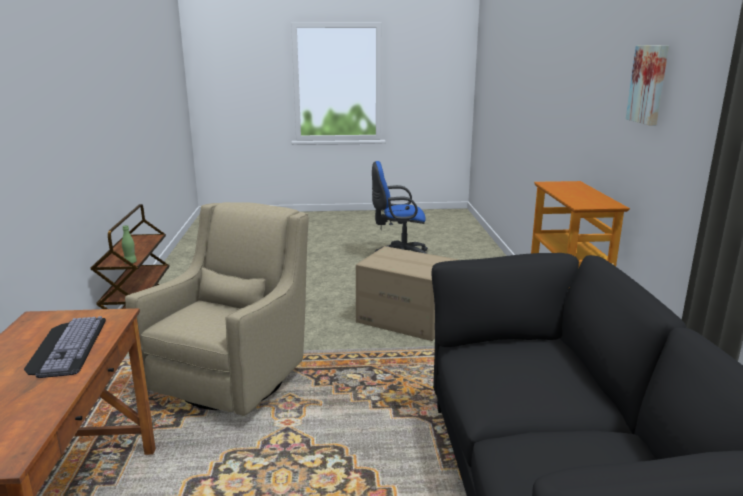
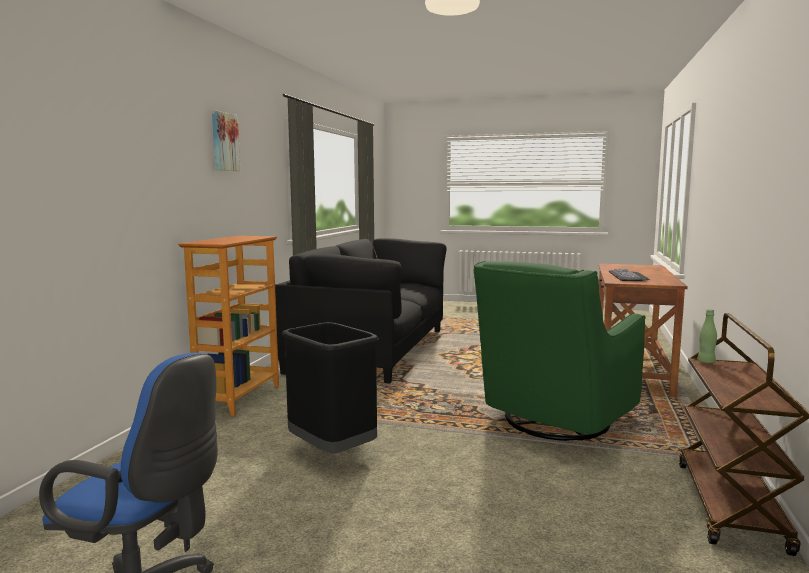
camera: 160 degrees left, 10 degrees down
beige armchair [125,202,309,416] -> green armchair [474,261,646,441]
cardboard box [356,246,458,341] -> black trash can [282,322,379,453]

